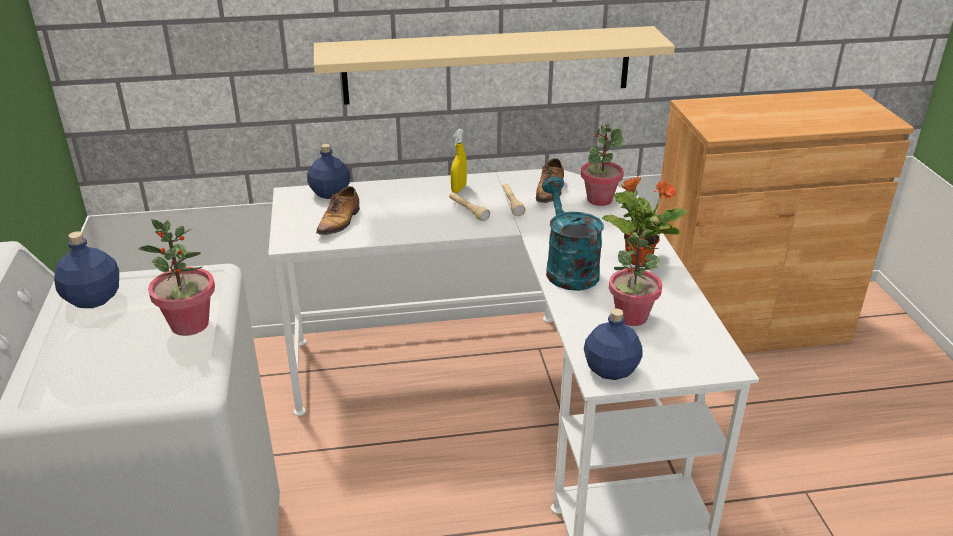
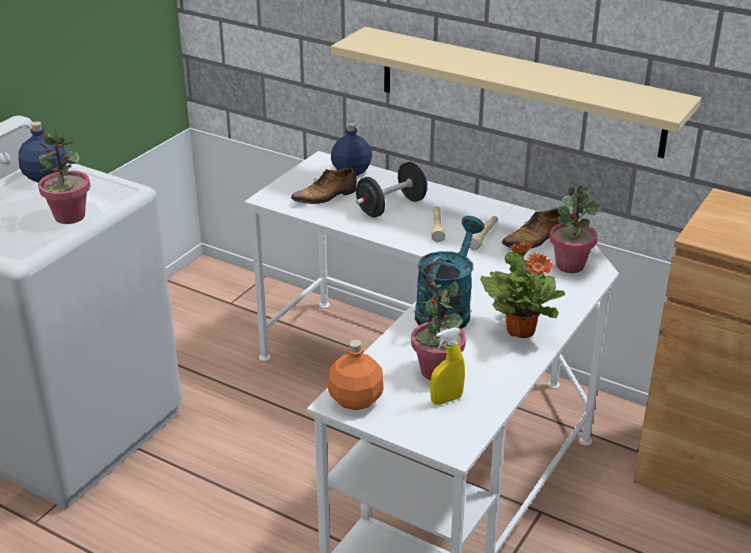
camera: 40 degrees right, 0 degrees up
yellow spray bottle [451,129,467,193] -> yellow spray bottle moved to [430,327,465,405]
blue bottle [584,309,642,380] -> orange bottle [328,340,384,410]
none -> black dumbbell [356,162,427,218]

